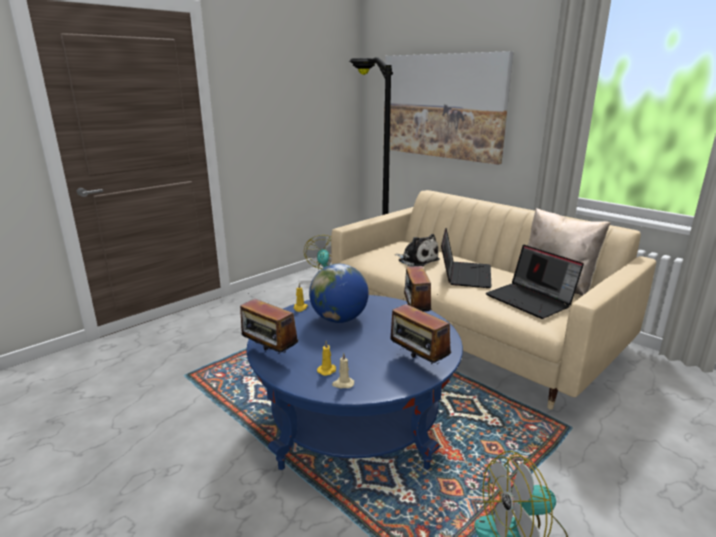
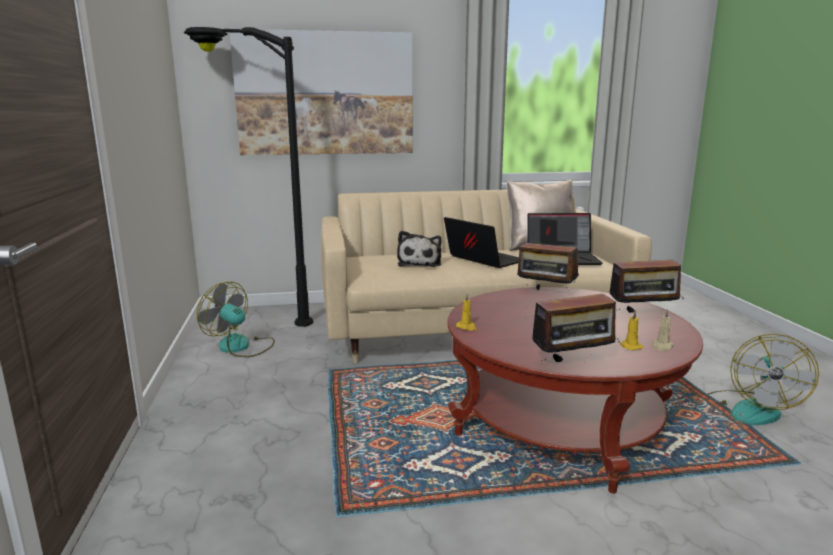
camera: 55 degrees left, 5 degrees down
blue coffee table [246,295,463,470] -> red coffee table [447,287,703,494]
globe [309,264,369,323] -> none
plush toy [395,234,440,266] -> plush toy turned 105 degrees clockwise [397,231,442,267]

